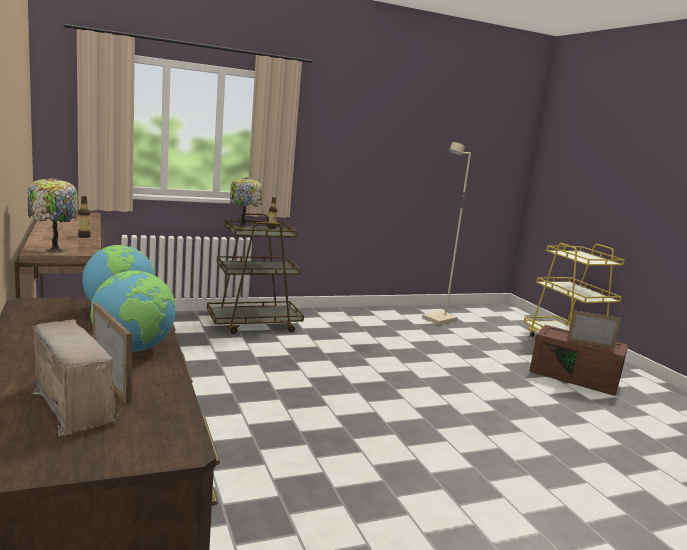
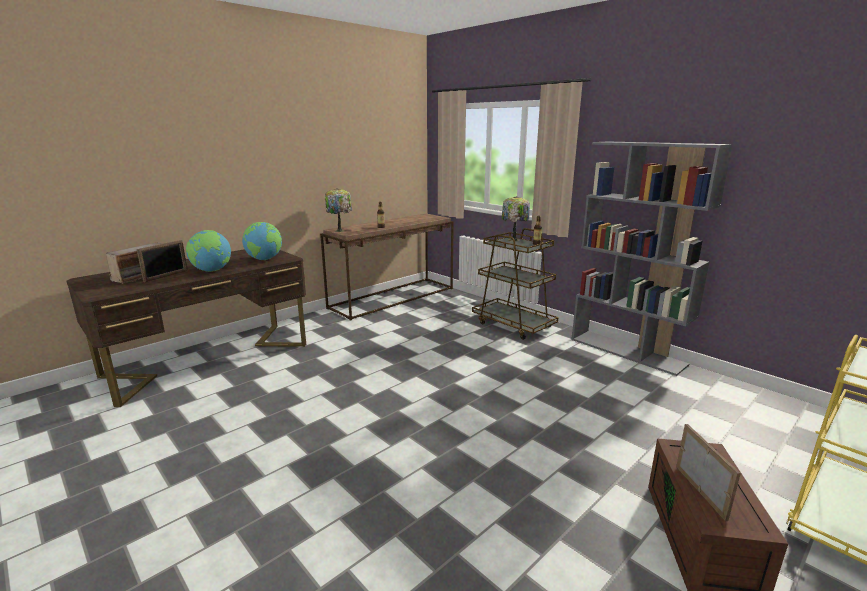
camera: 70 degrees right, 5 degrees up
beige floor lamp [422,142,471,325] -> none
none -> grey bookcase [571,142,733,376]

